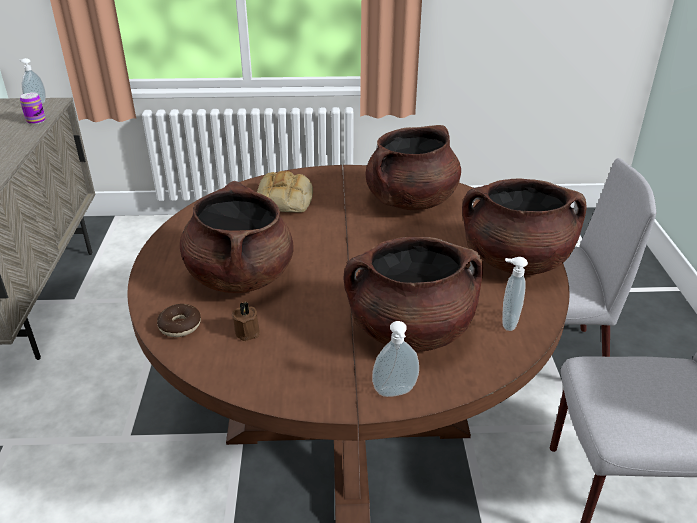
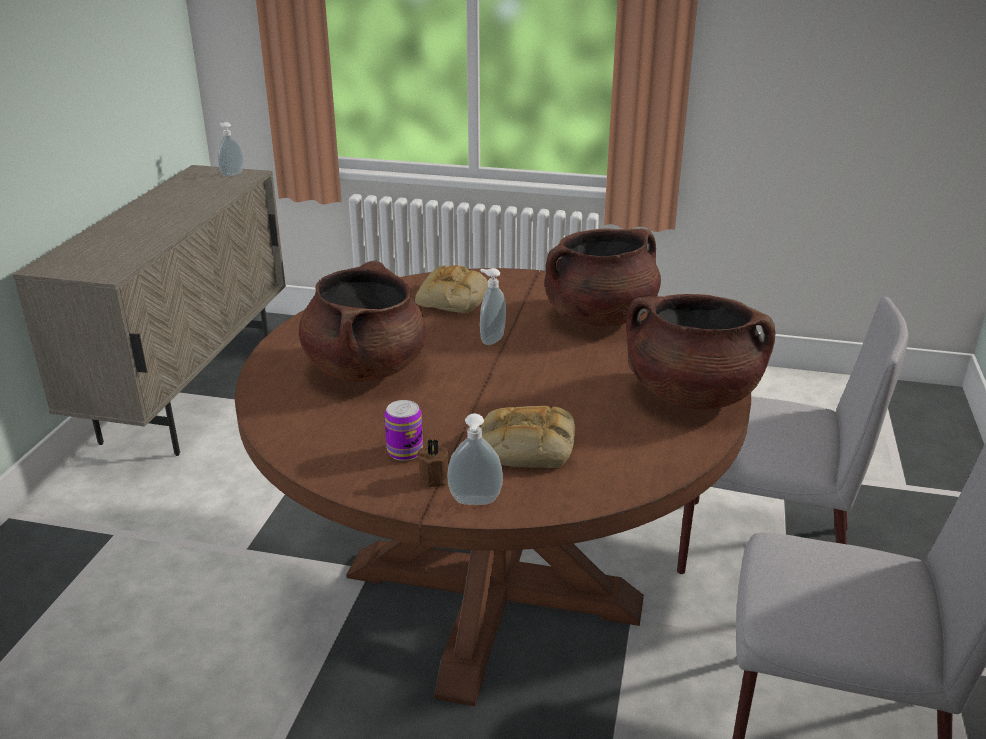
camera: 15 degrees right, 5 degrees down
can [20,92,45,124] -> can moved to [384,400,423,461]
donut [157,304,201,337] -> none
brown candle [232,302,260,341] -> brown candle moved to [417,439,448,487]
brown cooking pot [344,237,483,351] -> bread [481,406,575,468]
soap dispenser [502,257,528,331] -> soap dispenser moved to [480,268,506,345]

